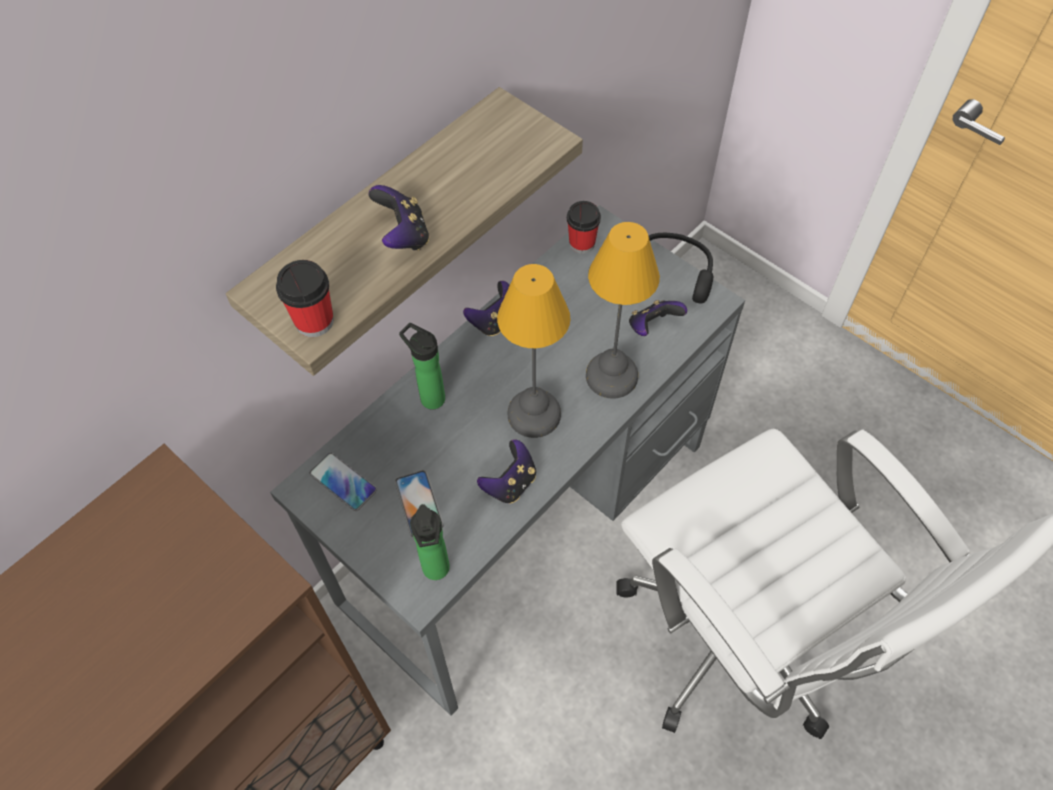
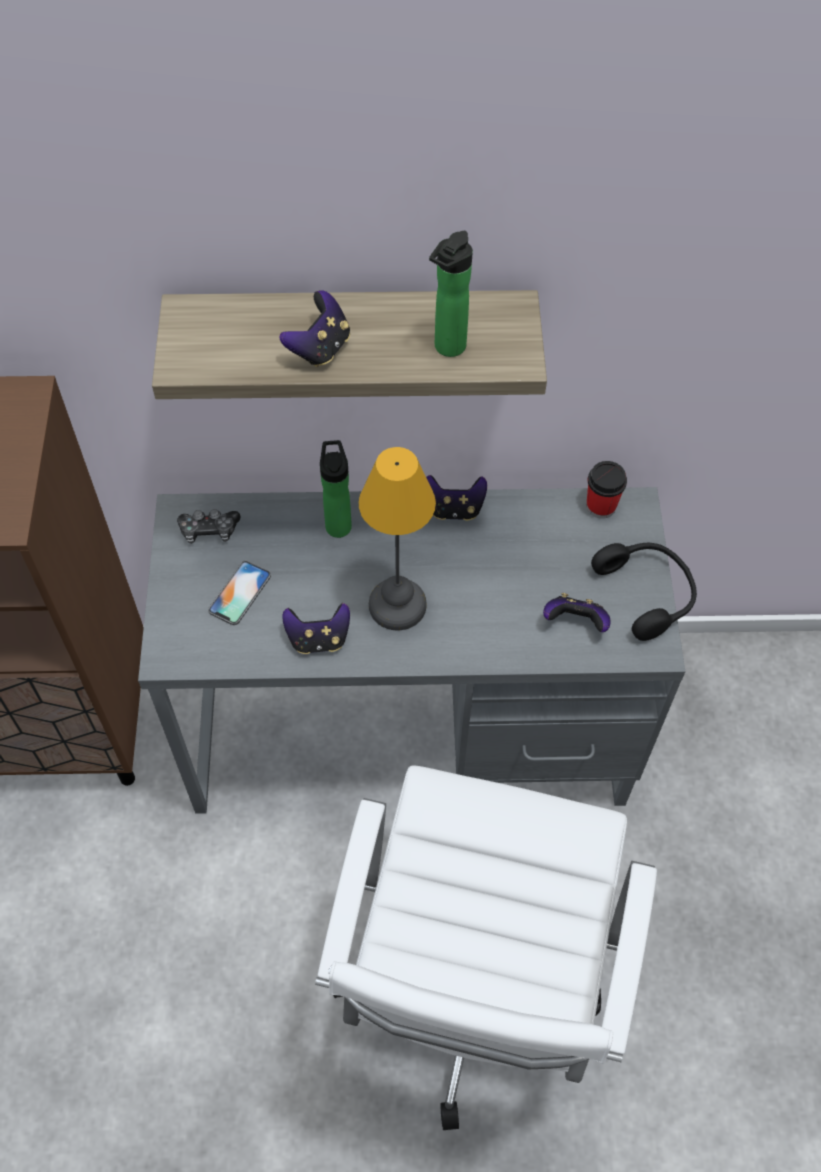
camera: 45 degrees right, 0 degrees up
cup [276,260,334,337] -> none
phone [309,453,377,511] -> game controller [177,509,241,544]
bottle [410,504,450,580] -> bottle moved to [429,231,473,357]
table lamp [586,222,660,399] -> none

